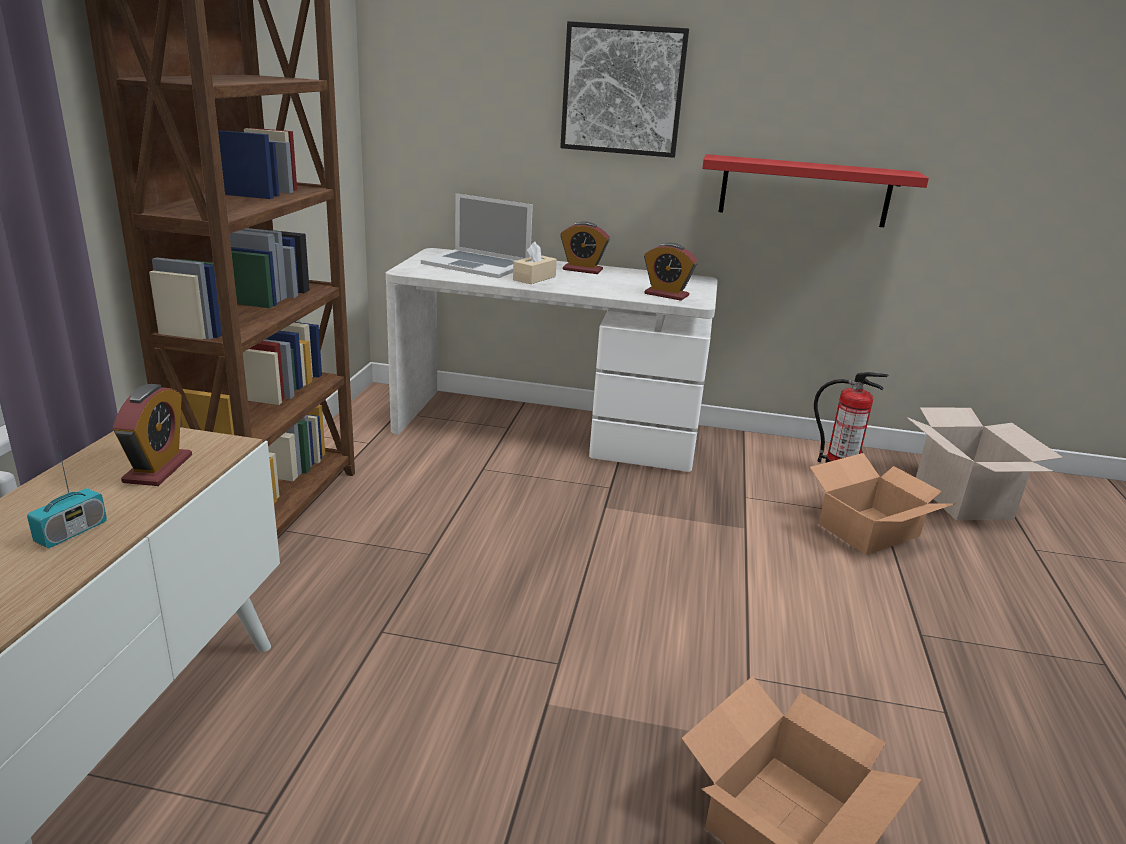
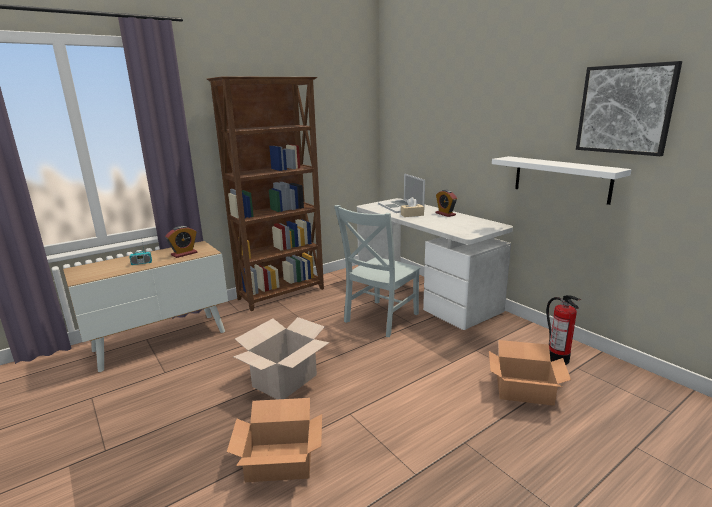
camera: 45 degrees right, 5 degrees down
picture [560,21,689,158] -> picture moved to [576,61,682,156]
alarm clock [644,243,698,301] -> none
red shelf [702,154,929,227] -> white shelf [492,156,632,205]
cardboard box [906,407,1063,520] -> cardboard box moved to [233,317,329,399]
none -> grey chair [334,205,421,337]

